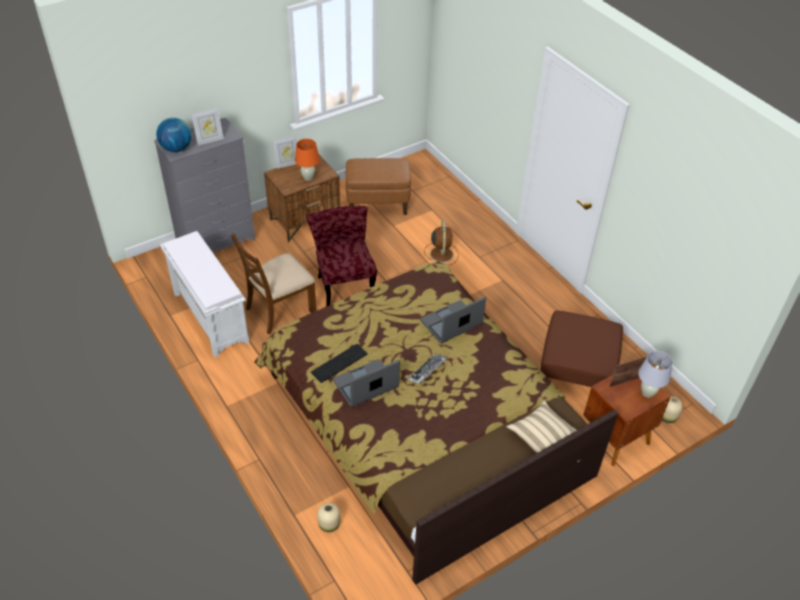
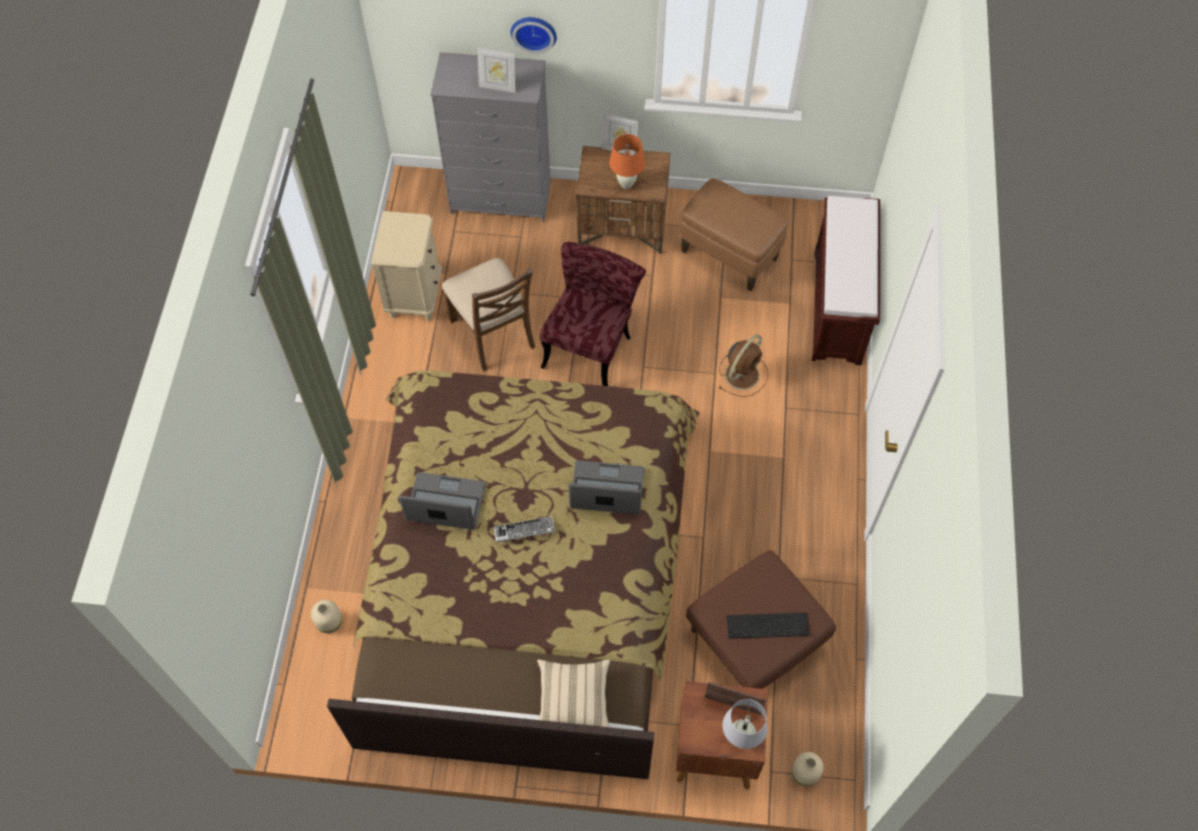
camera: 40 degrees right, 15 degrees up
globe [156,118,191,152] -> none
white bench [160,231,250,357] -> beige nightstand [371,211,442,321]
brown chair [231,233,316,335] -> brown chair turned 120 degrees counterclockwise [442,258,535,372]
keyboard [311,344,368,383] -> keyboard moved to [727,613,809,639]
none -> wall clock [511,17,557,53]
none -> brown bench [812,196,880,365]

